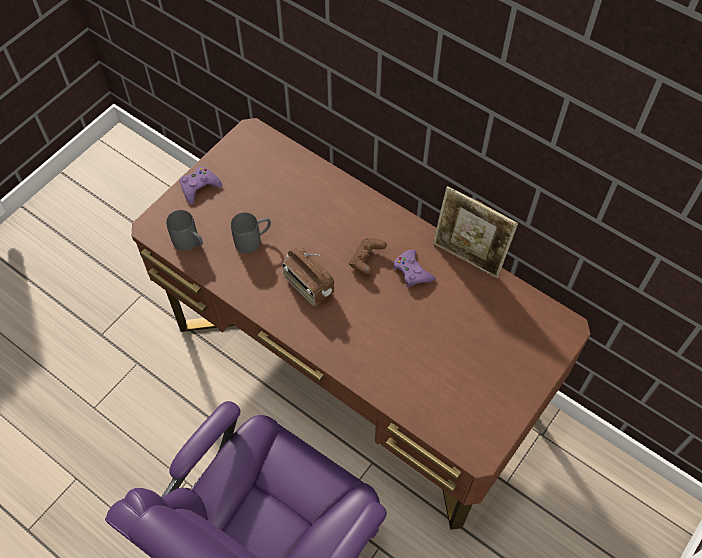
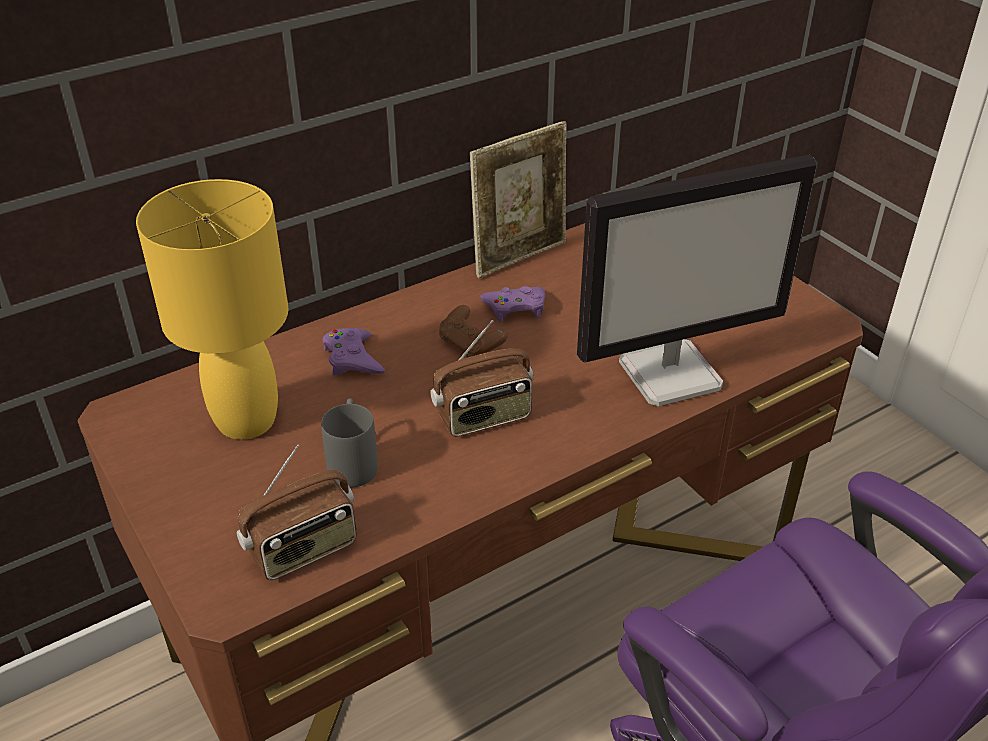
camera: 70 degrees left, 20 degrees down
grey mug [166,210,203,251] -> radio [237,444,357,580]
purple game controller [179,166,222,205] -> purple game controller moved to [323,328,385,375]
none -> yellow table lamp [136,179,289,440]
none -> monitor [577,154,818,406]

